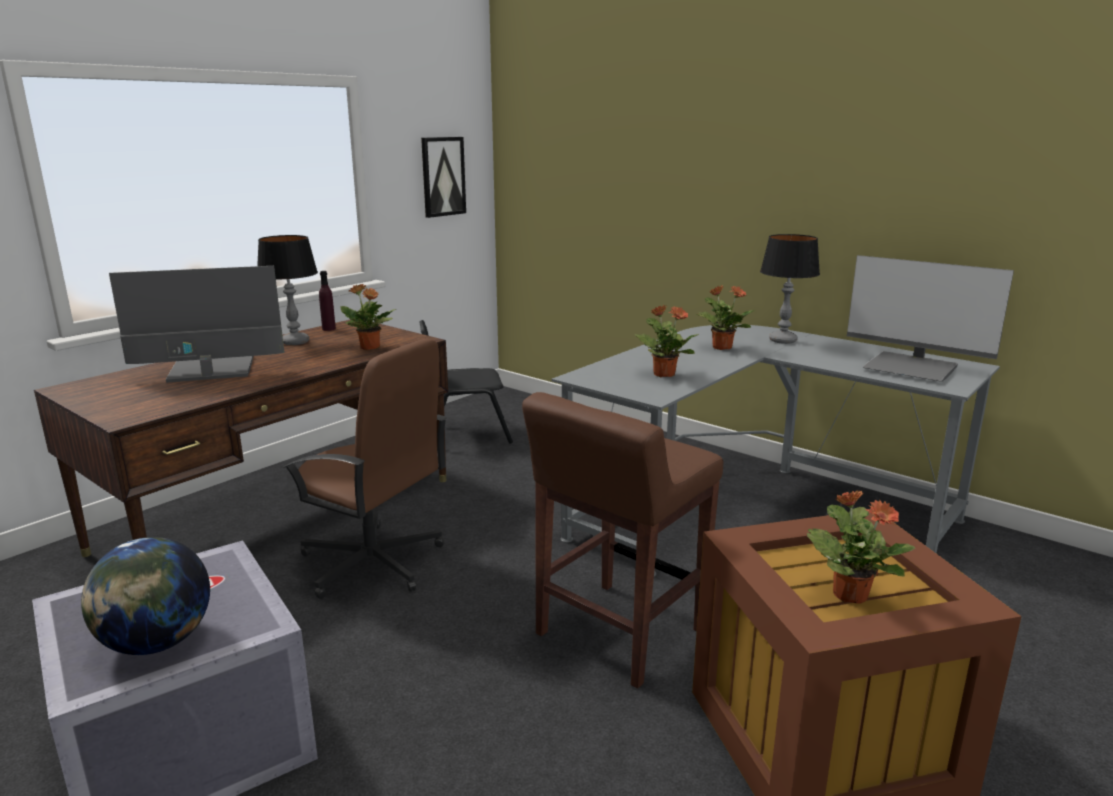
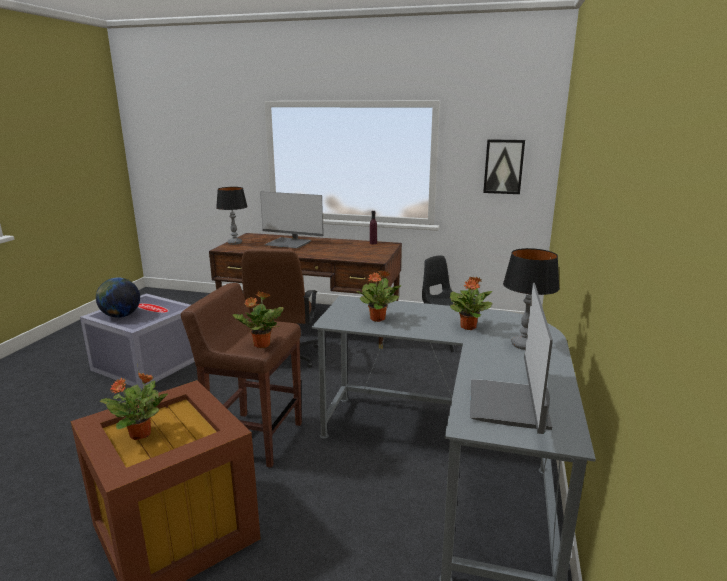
camera: 65 degrees right, 0 degrees up
monitor [109,266,284,383] -> monitor turned 150 degrees clockwise [260,191,324,248]
table lamp [257,235,318,345] -> table lamp moved to [216,187,248,245]
potted plant [340,284,396,350] -> potted plant moved to [233,291,284,348]

